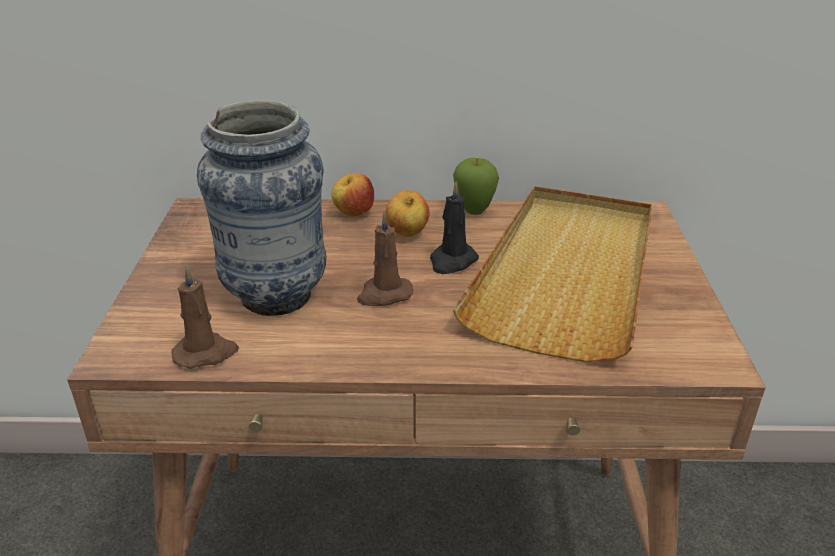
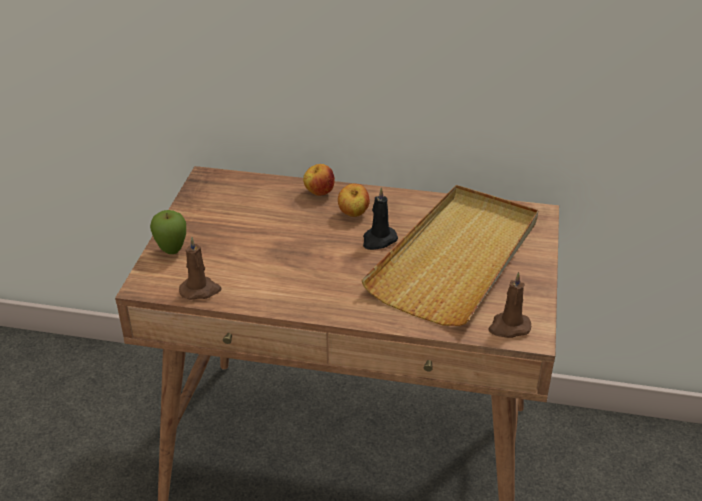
camera: 10 degrees right, 5 degrees up
vase [197,100,326,316] -> none
brown candle [357,211,413,306] -> brown candle moved to [488,272,531,338]
apple [453,158,499,215] -> apple moved to [150,210,186,254]

